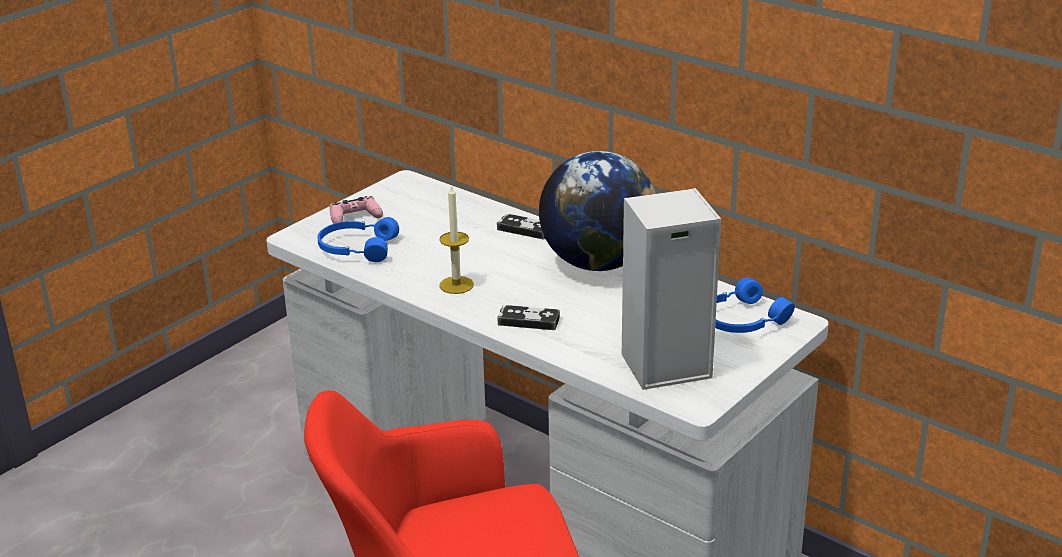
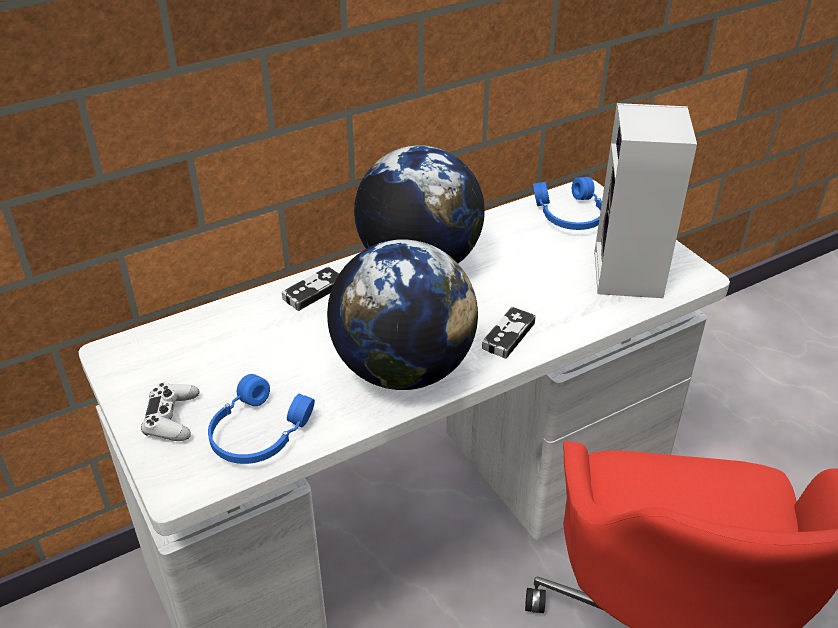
camera: 70 degrees left, 10 degrees up
pink game controller [330,196,383,224] -> white game controller [141,383,199,441]
candle [439,184,474,294] -> globe [327,239,478,390]

